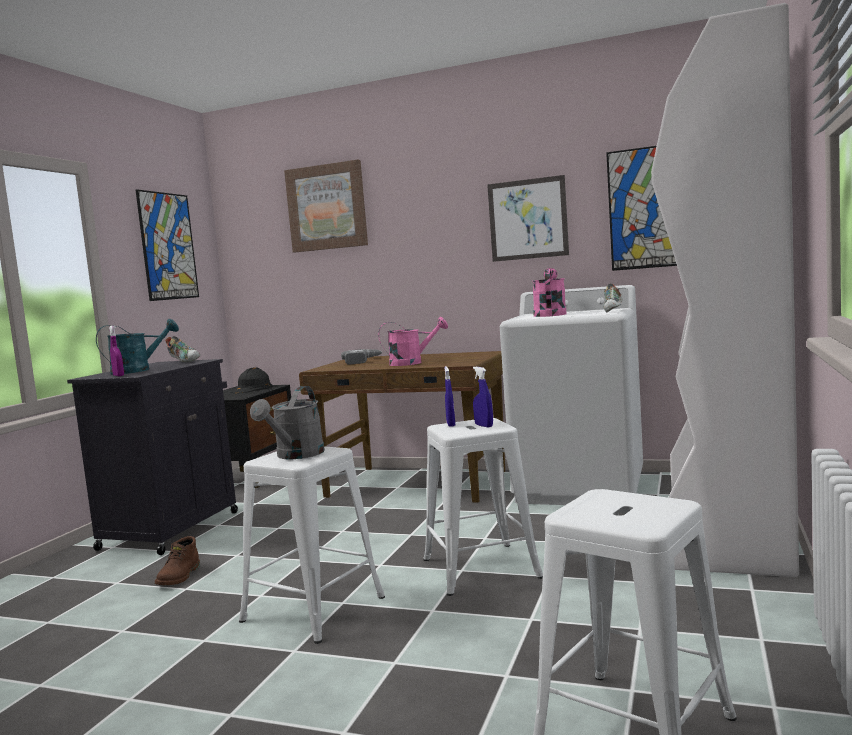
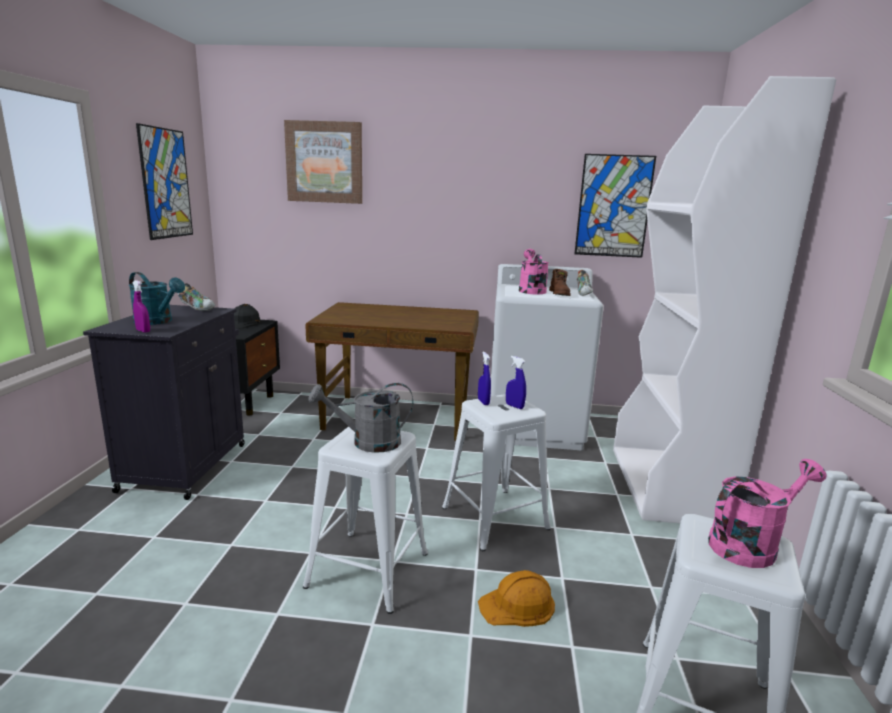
camera: 15 degrees left, 10 degrees up
turquoise watering can [96,319,179,374] -> turquoise watering can turned 75 degrees clockwise [129,272,185,325]
brown boot [155,536,200,585] -> brown boot moved to [549,269,571,296]
grey watering can [250,386,325,459] -> grey watering can turned 75 degrees clockwise [308,383,413,453]
power drill [341,349,382,365] -> none
pink watering can [378,317,448,366] -> pink watering can moved to [708,459,827,568]
picture [487,175,569,262] -> none
none -> orange hard hat [478,570,555,627]

